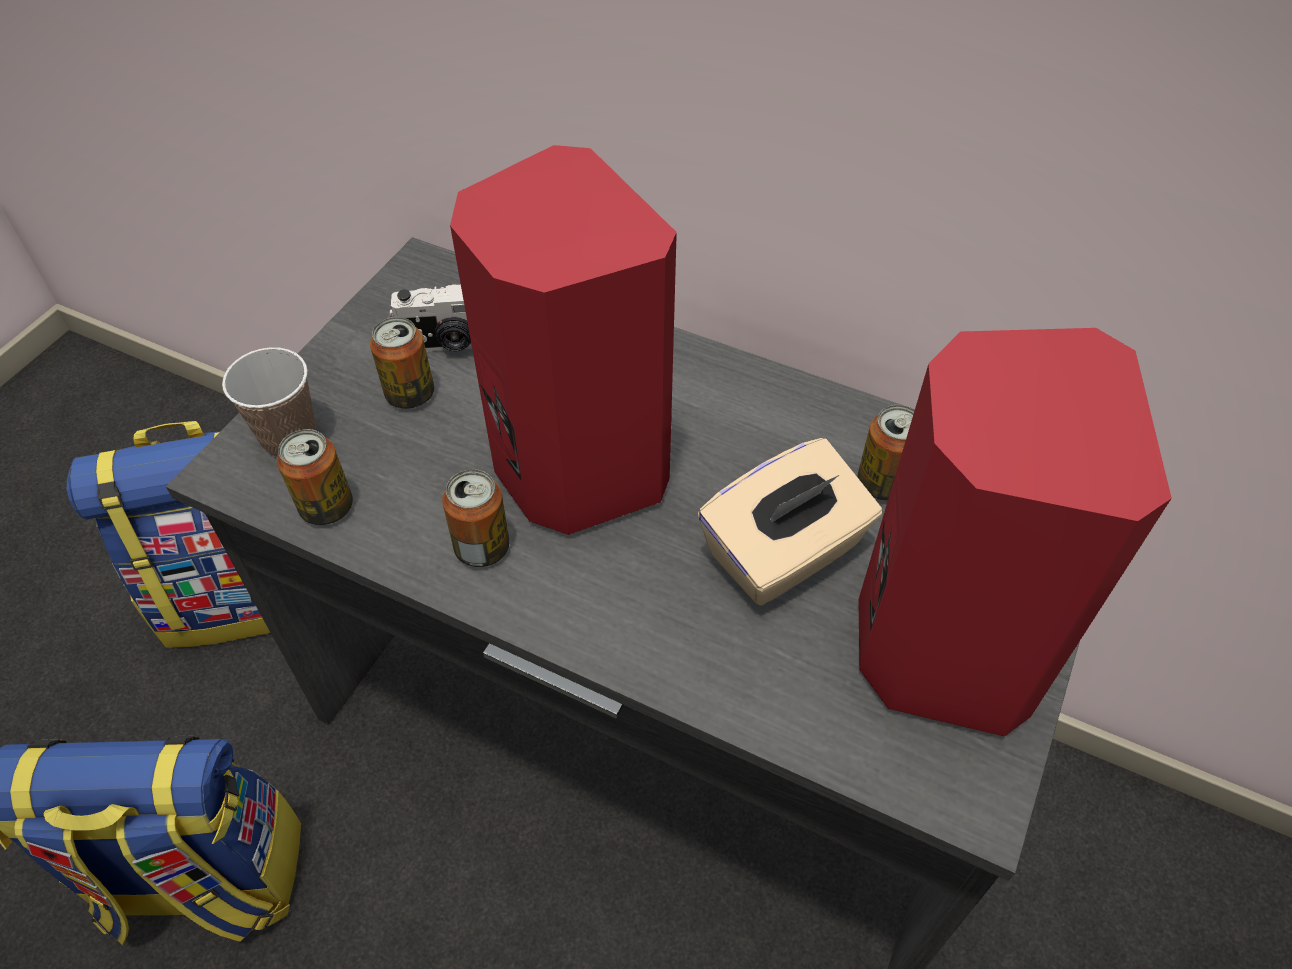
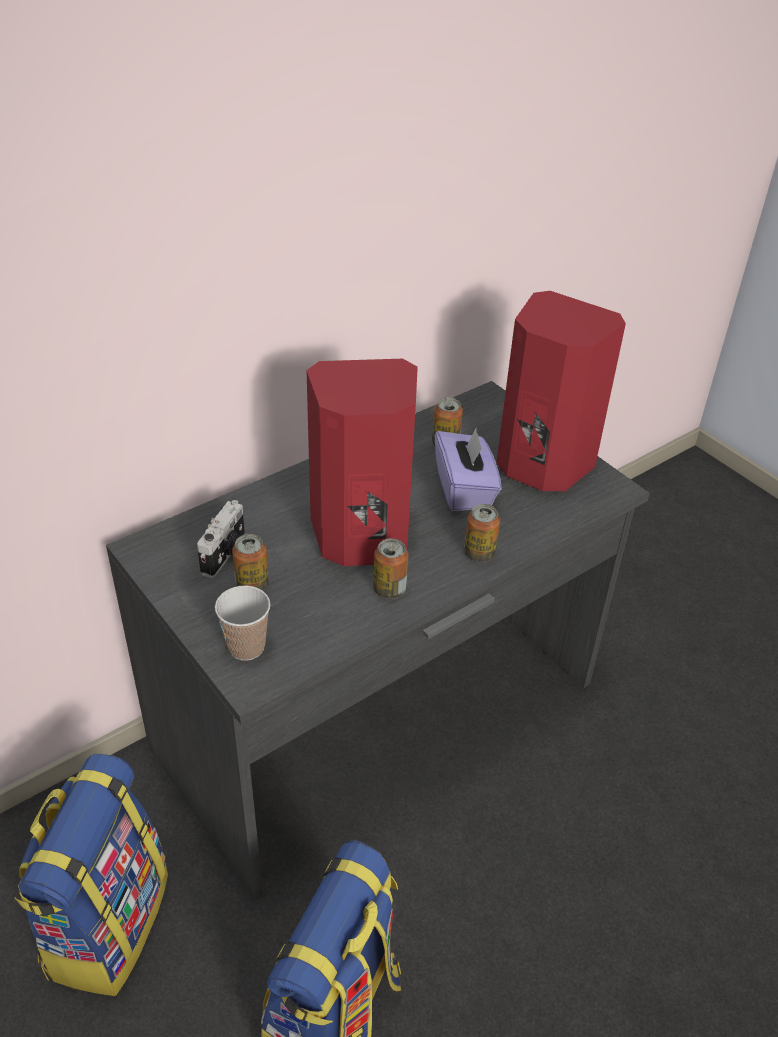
camera: 65 degrees left, 10 degrees down
can [277,429,353,525] -> can moved to [464,504,500,562]
beige tissue box [698,438,882,606] -> purple tissue box [435,427,501,511]

